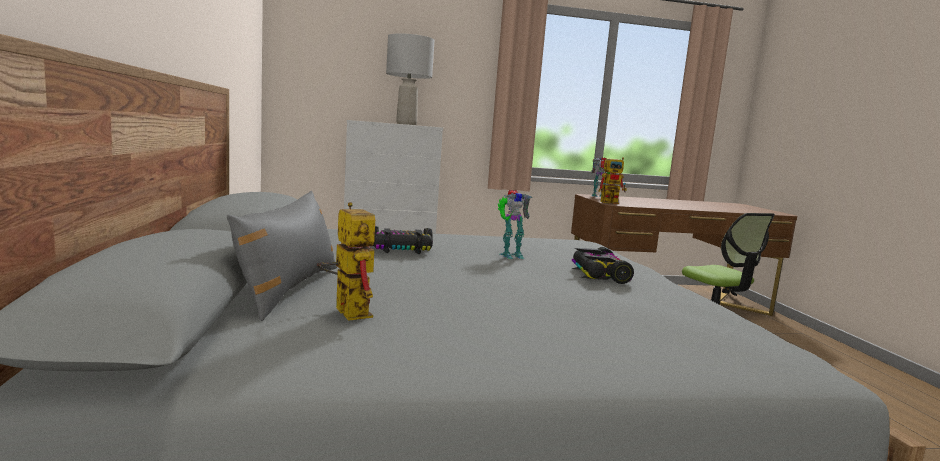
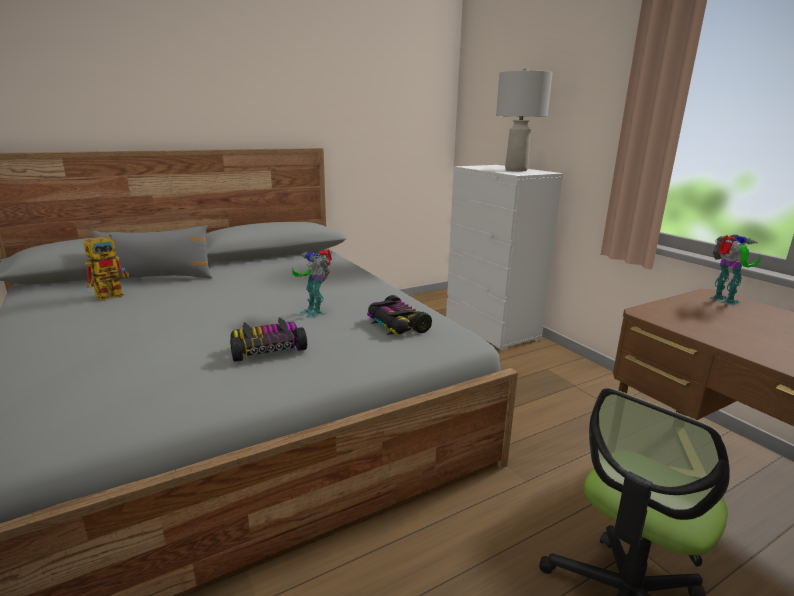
camera: 70 degrees right, 10 degrees up
toy car [373,226,433,254] -> toy car moved to [367,295,432,335]
toy robot [598,157,627,204] -> none

